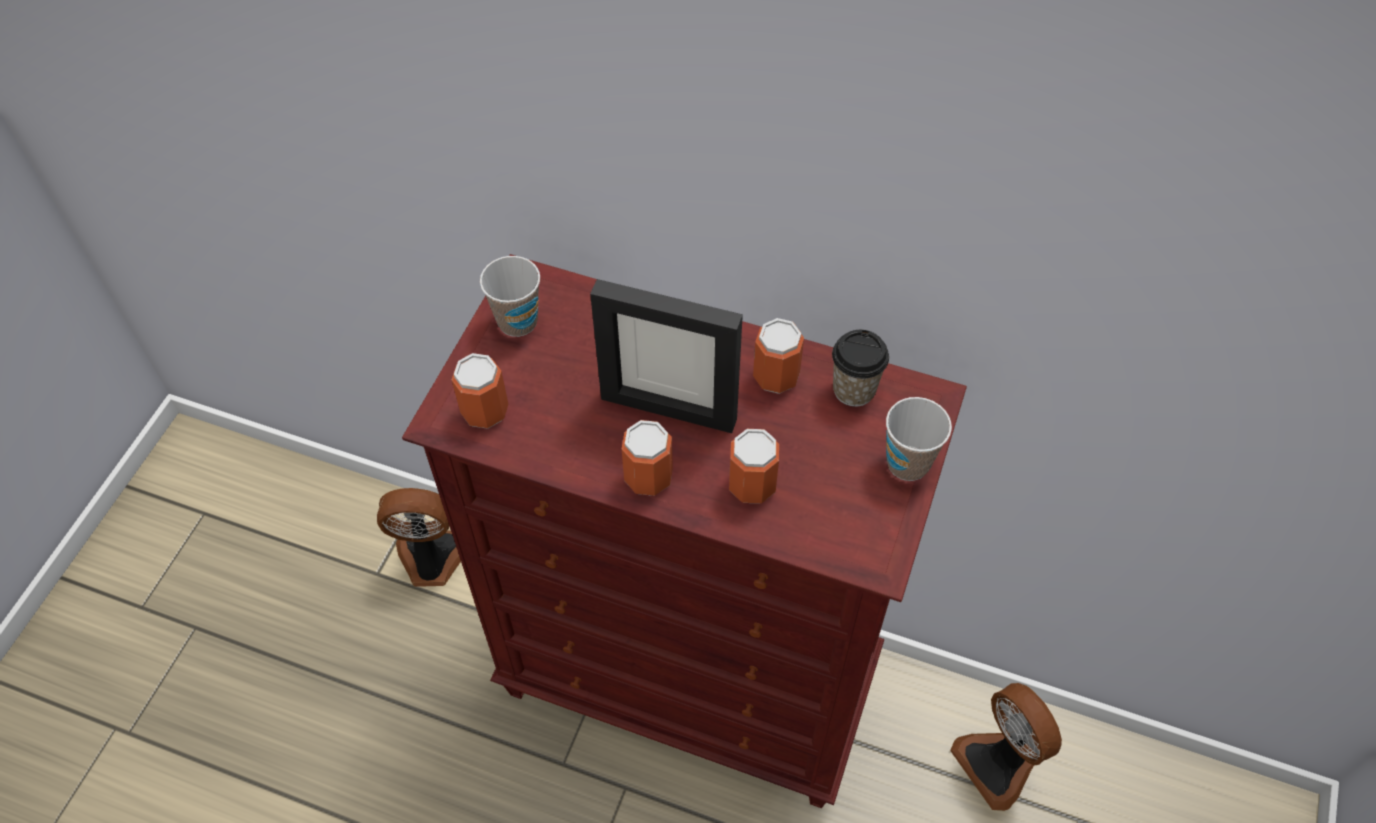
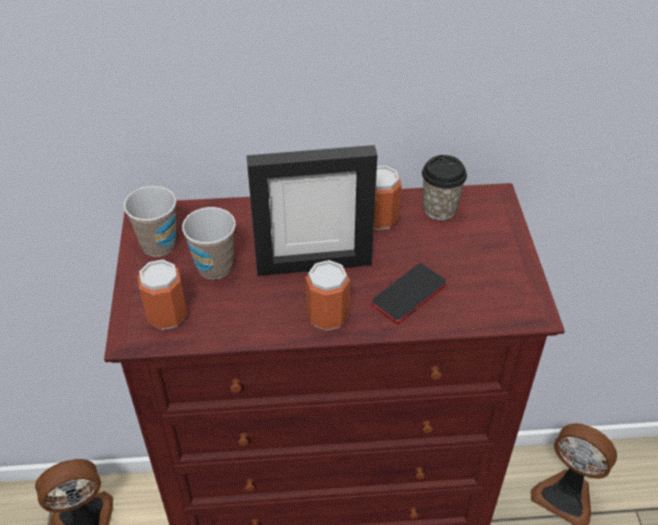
camera: 25 degrees left, 10 degrees down
can [729,429,779,504] -> phone [371,263,447,324]
cup [886,397,952,481] -> cup moved to [182,207,236,280]

